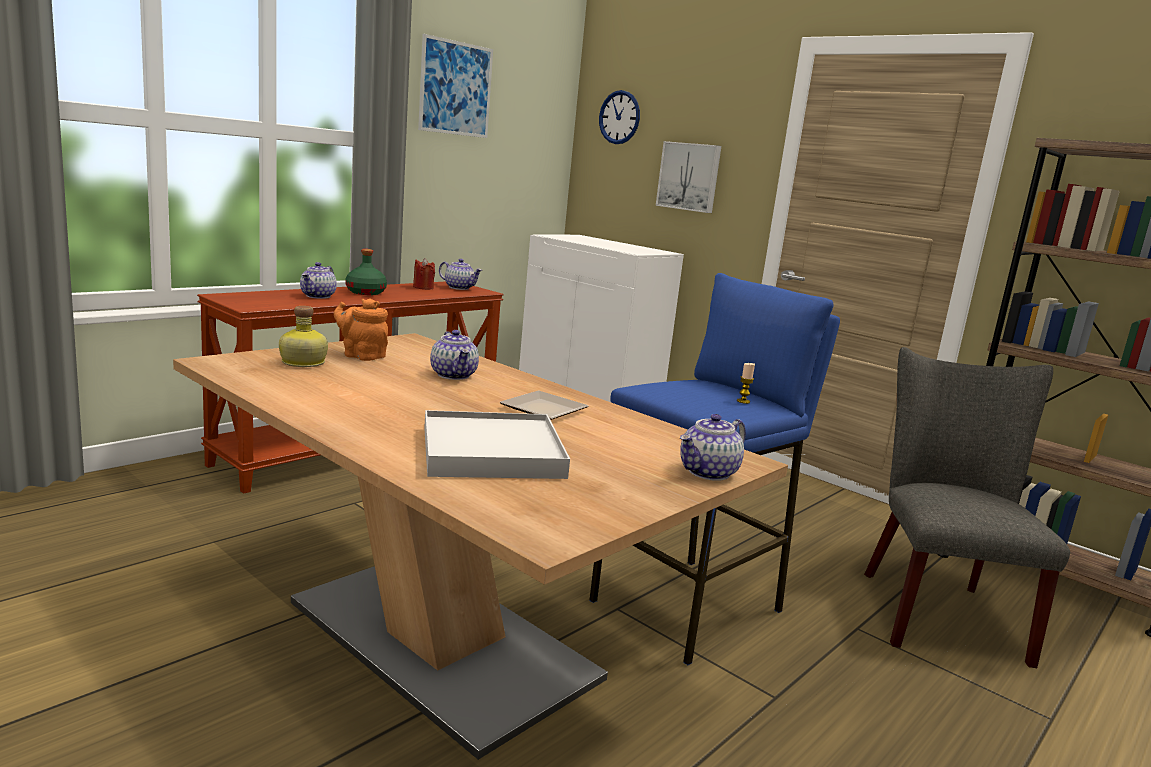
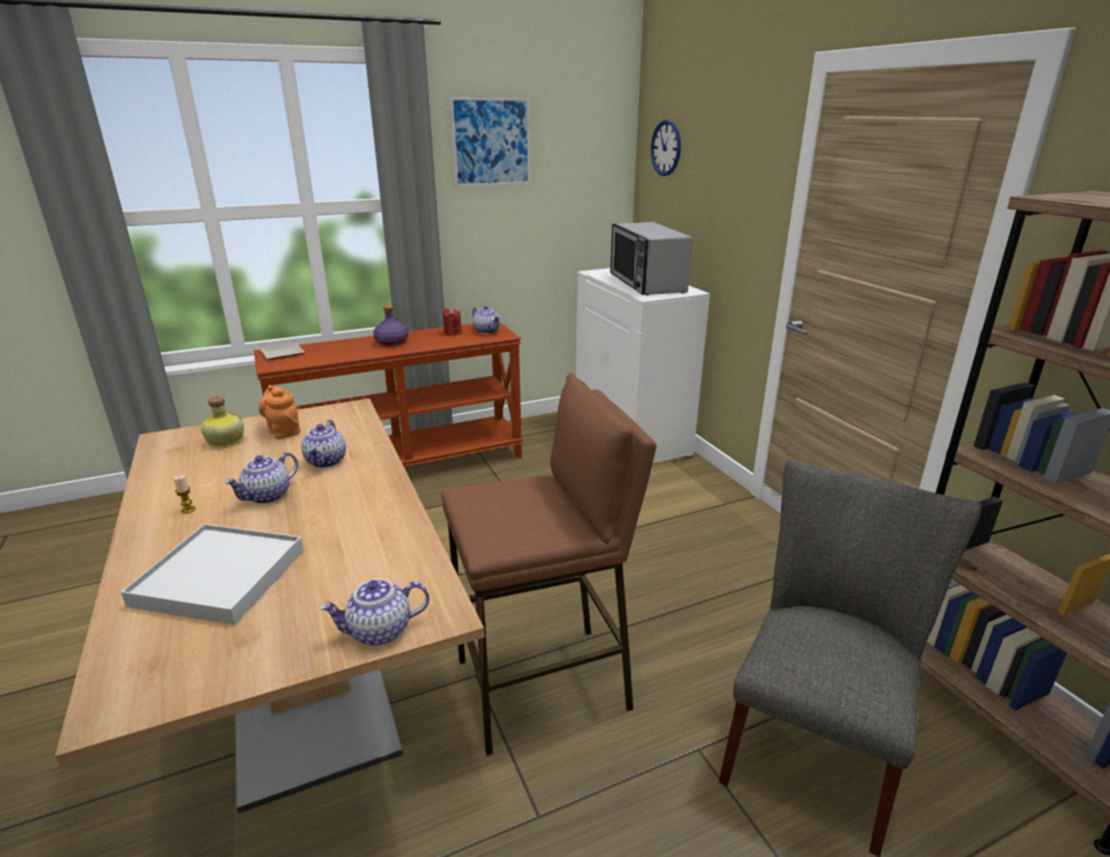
camera: 25 degrees right, 10 degrees up
teapot [300,262,337,299] -> teapot moved to [224,452,298,504]
green bottle [345,249,387,295] -> purple bottle [373,305,408,346]
plate [500,391,588,420] -> plate moved to [260,343,305,359]
blue stool [589,273,840,665] -> brown stool [442,373,657,756]
picture [656,141,721,213] -> none
candle [737,363,755,404] -> candle moved to [173,475,195,514]
none -> microwave [610,222,693,295]

